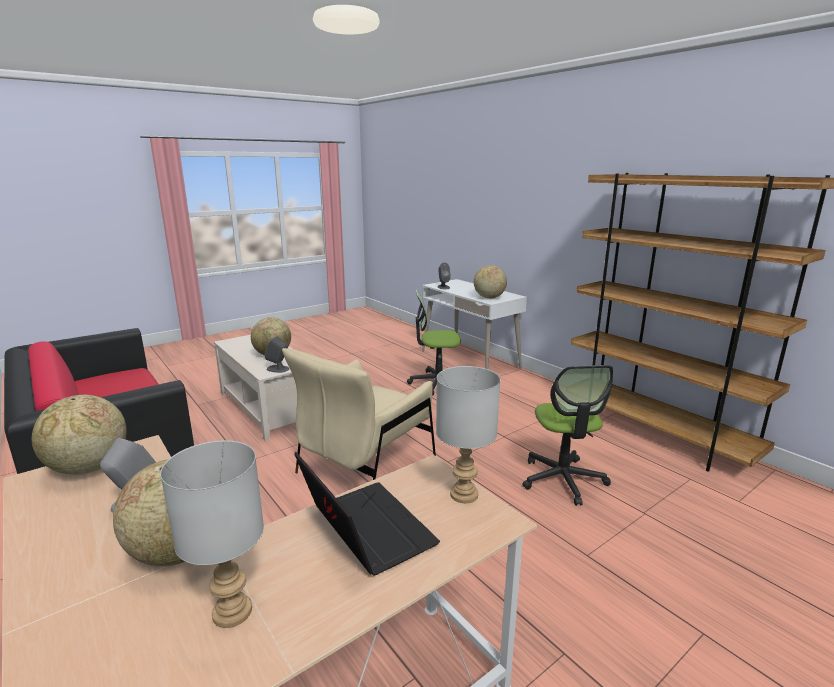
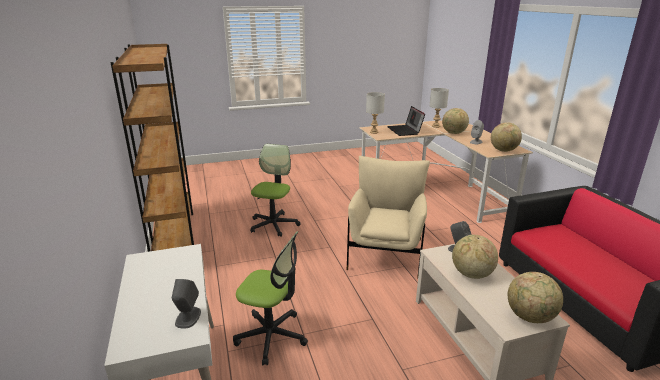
camera: 160 degrees left, 5 degrees up
beige armchair [282,348,436,480] -> beige armchair turned 45 degrees counterclockwise [347,156,430,278]
globe [474,265,507,299] -> globe moved to [508,272,563,323]

